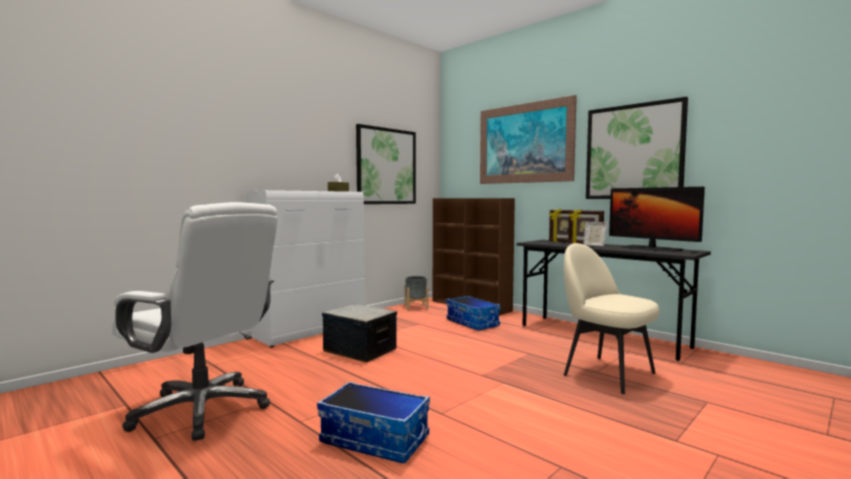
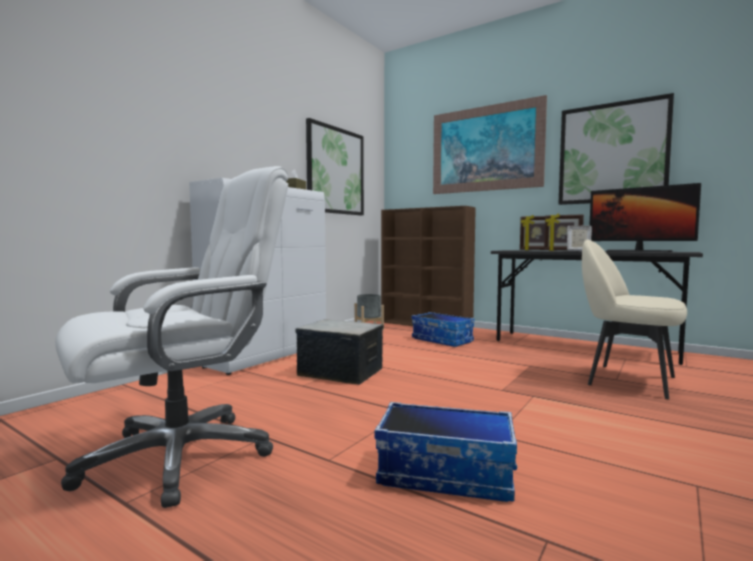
camera: 10 degrees left, 0 degrees up
white office chair [112,202,278,441] -> white office chair turned 60 degrees counterclockwise [55,166,289,508]

